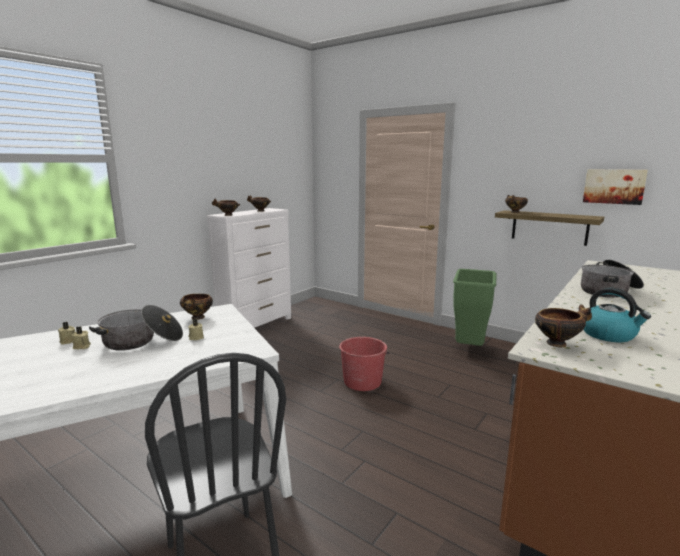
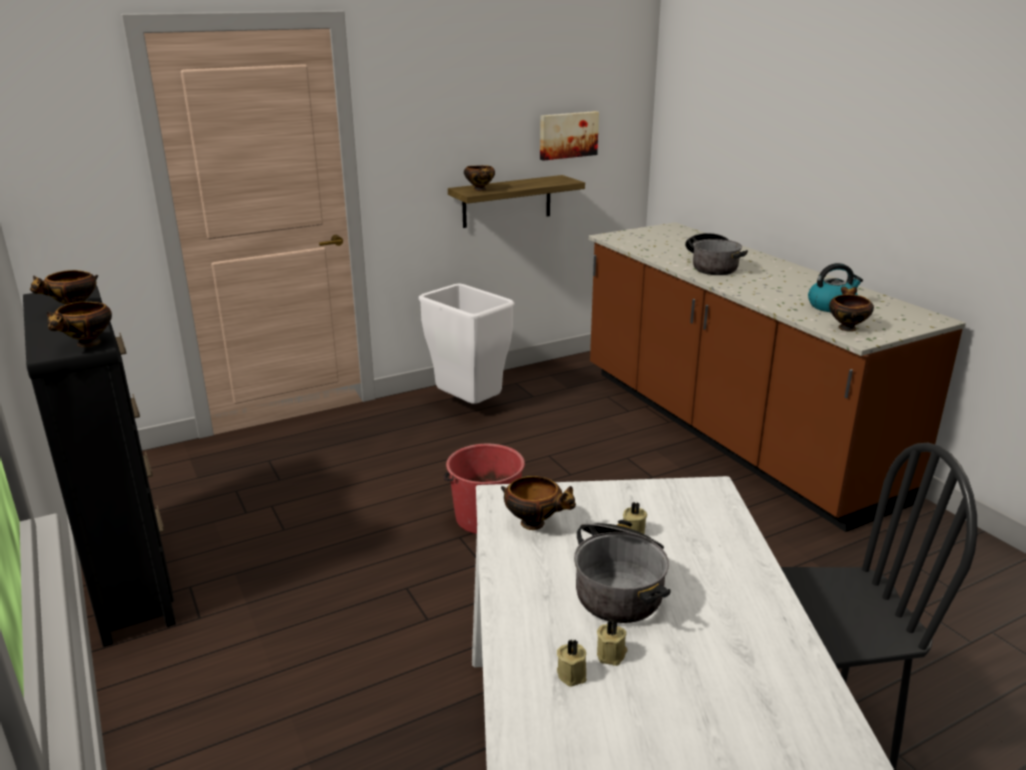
camera: 65 degrees left, 10 degrees up
white dresser [207,208,291,328] -> black dresser [23,285,176,647]
green trash can [453,269,496,346] -> white trash can [418,284,515,404]

